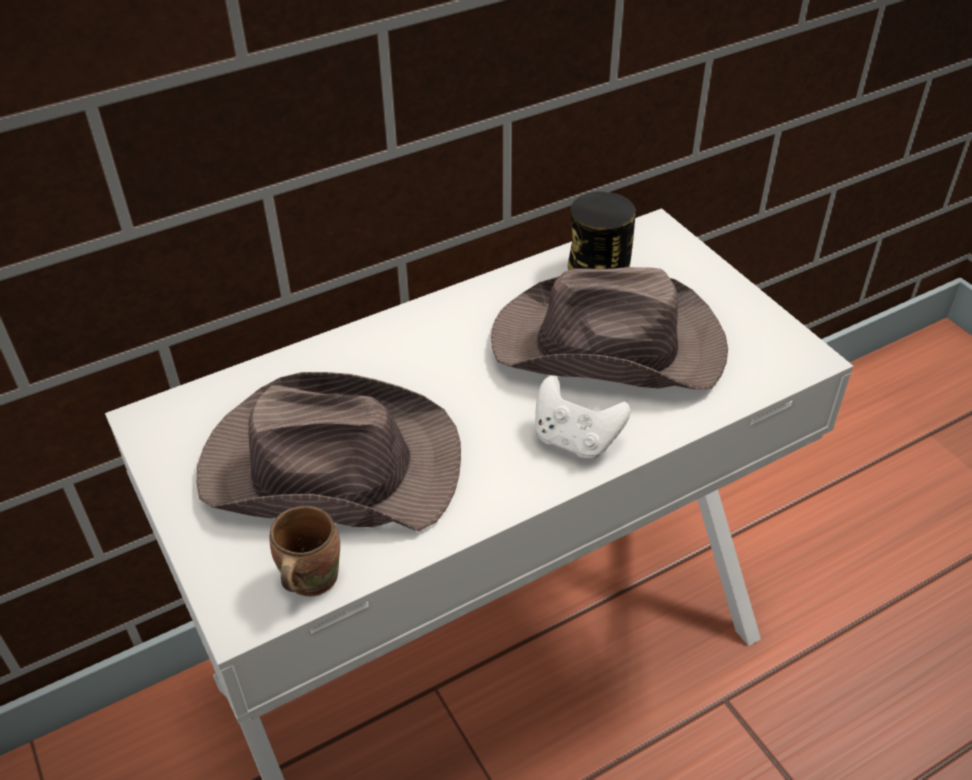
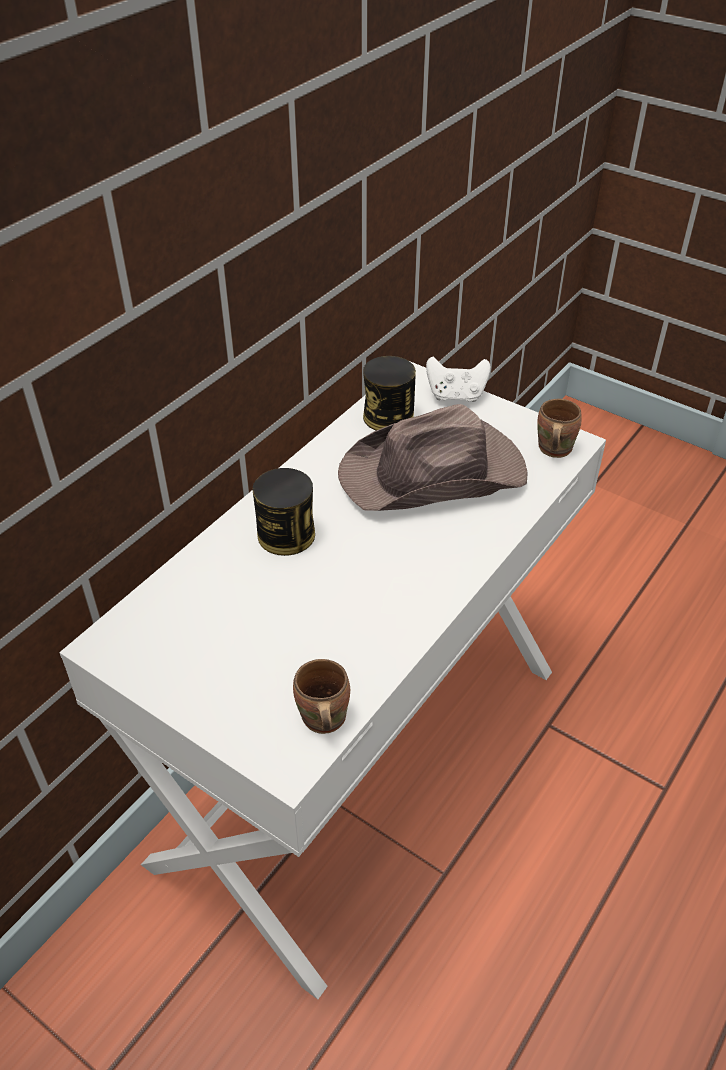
camera: 25 degrees left, 0 degrees up
brown hat [197,372,461,532] -> none
white game controller [535,376,631,459] -> white game controller moved to [426,357,491,402]
none -> can [253,468,315,556]
none -> brown mug [537,399,582,458]

